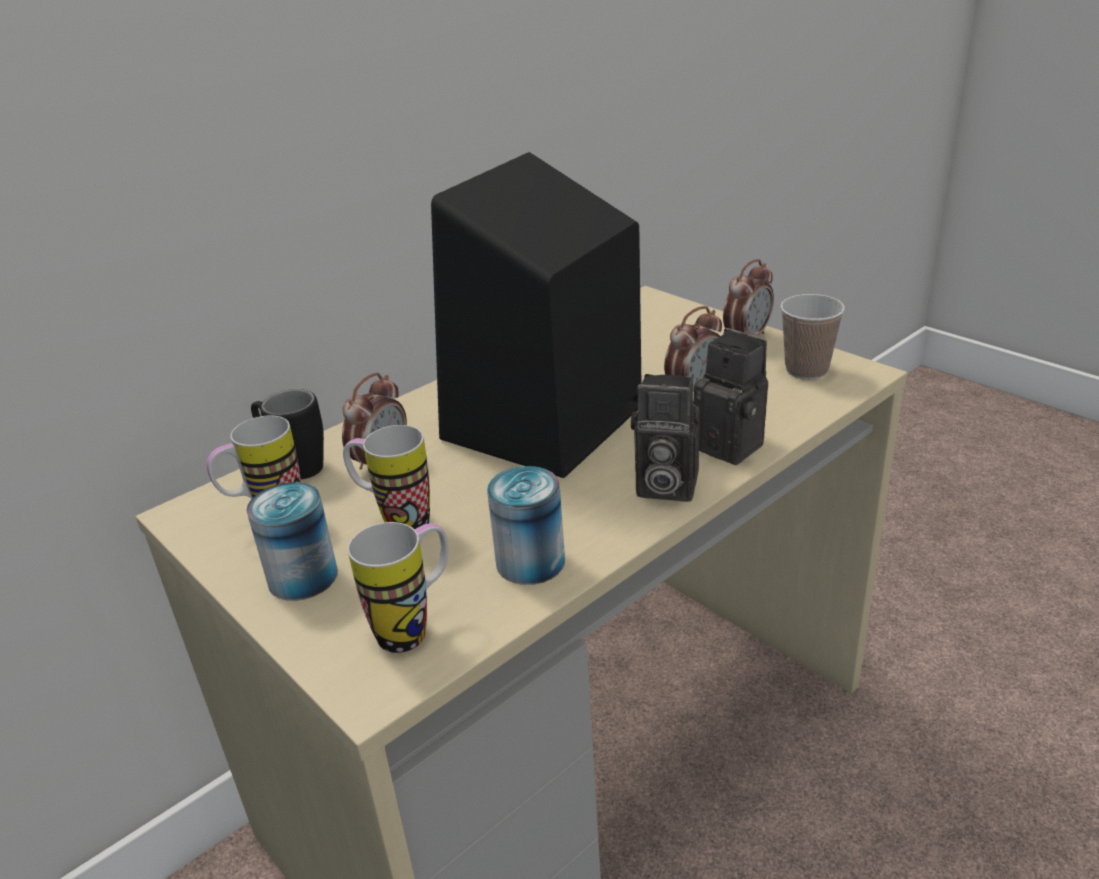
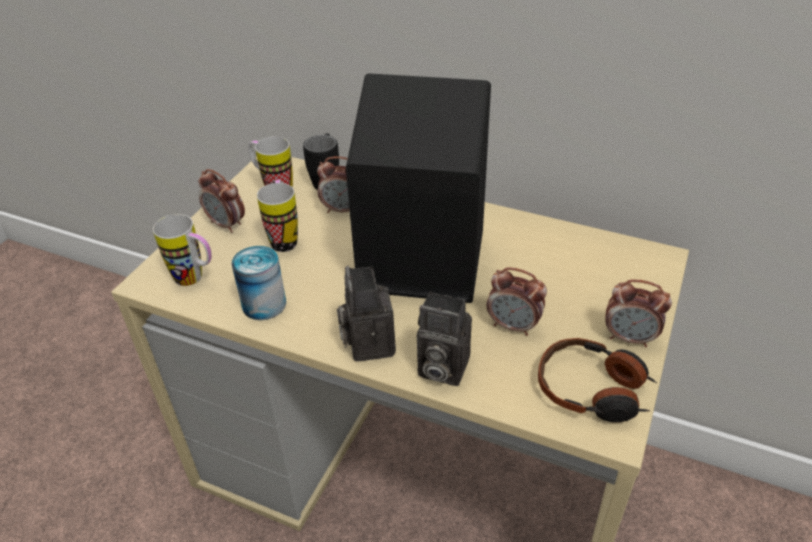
camera: 65 degrees right, 10 degrees up
can [246,482,338,601] -> alarm clock [198,169,245,233]
camera [693,328,768,465] -> camera turned 90 degrees clockwise [417,291,472,386]
cup [780,294,845,380] -> headphones [538,338,657,422]

